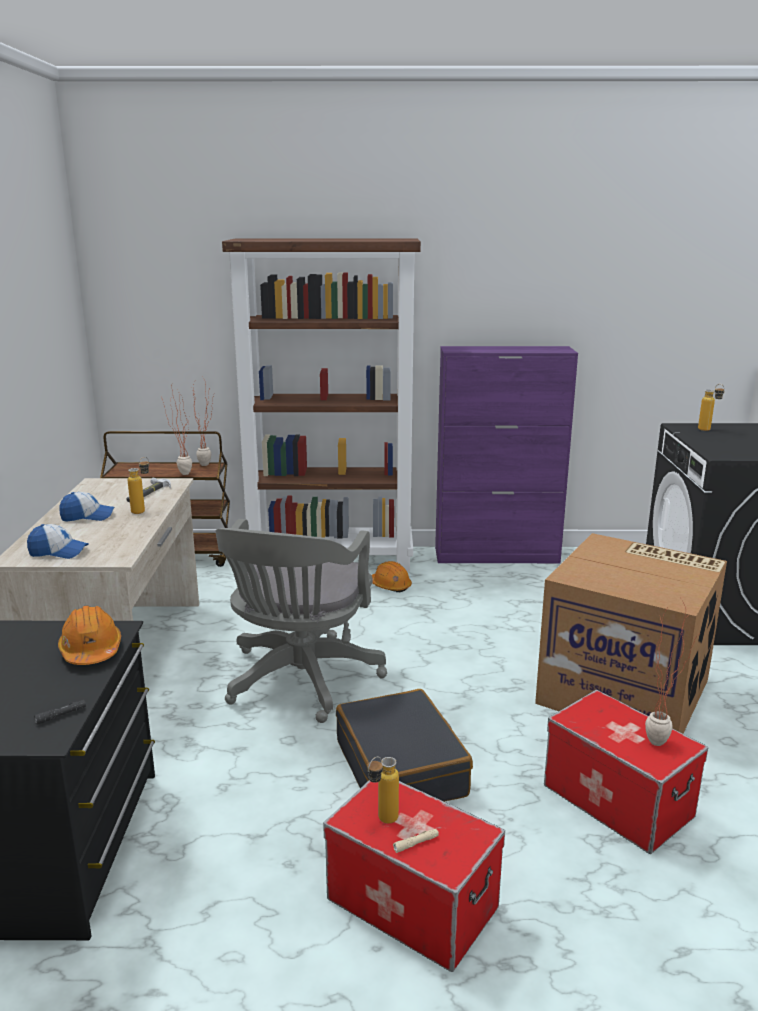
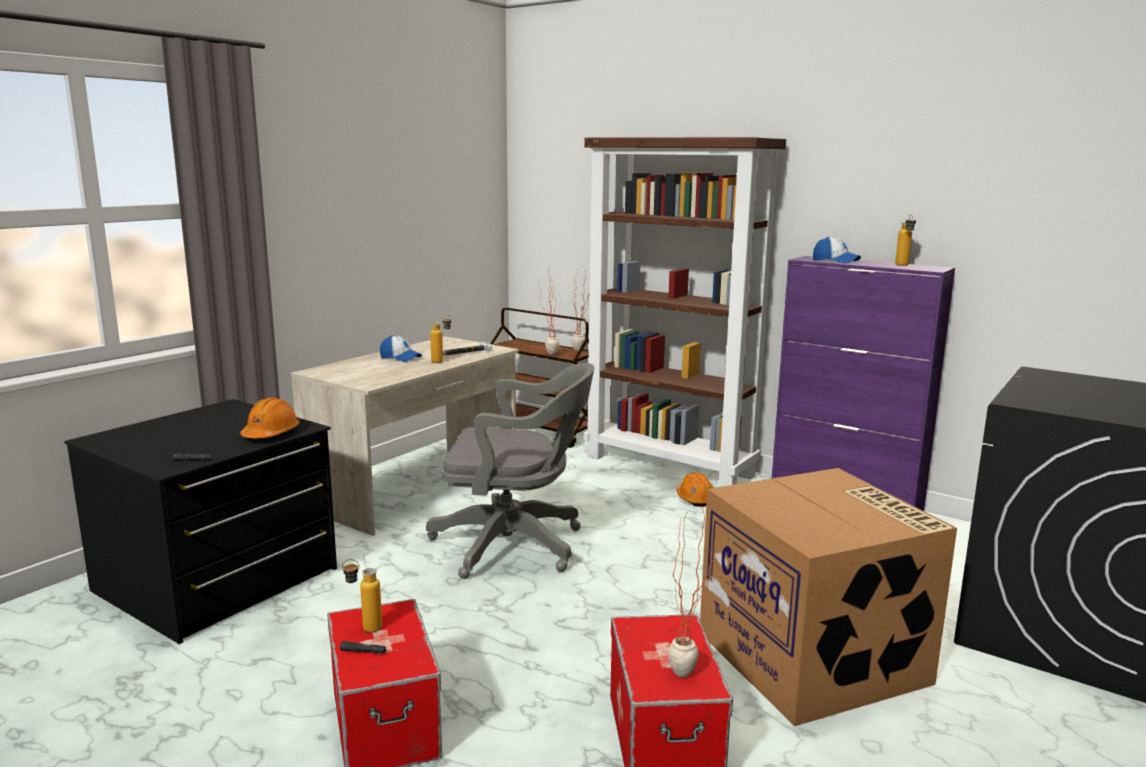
camera: 35 degrees right, 5 degrees down
cap [27,524,89,559] -> cap moved to [813,237,861,263]
grey office chair [215,519,387,723] -> grey office chair turned 135 degrees counterclockwise [426,363,594,579]
black suitcase [336,689,473,802] -> none
beige flashlight [393,829,439,853] -> black flashlight [340,641,386,653]
bottle [698,384,725,431] -> bottle moved to [895,214,916,266]

